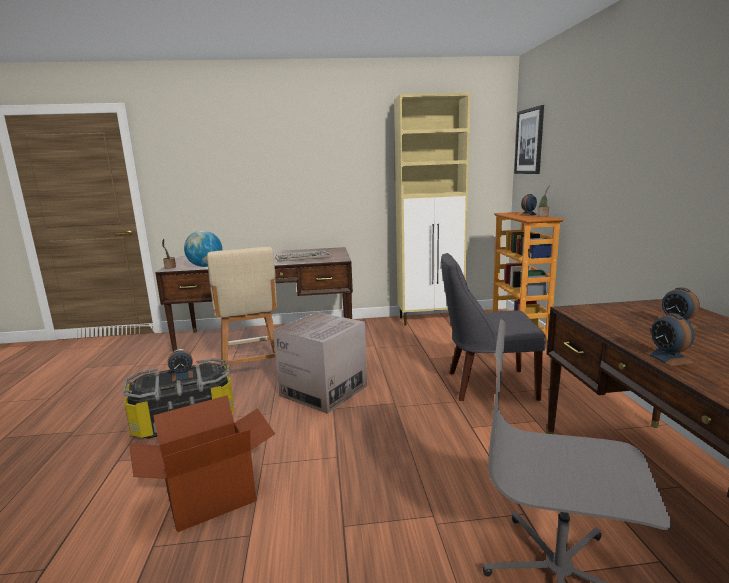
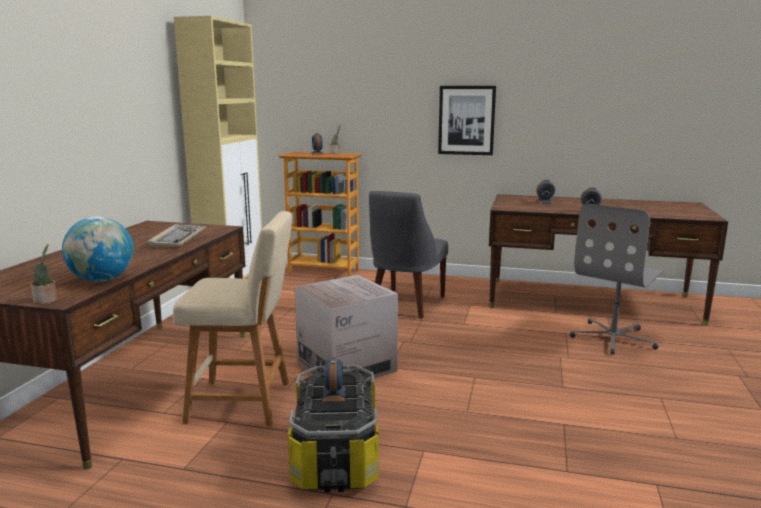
camera: 70 degrees left, 0 degrees up
cardboard box [129,395,275,532] -> none
picture [514,105,544,174] -> picture moved to [438,86,496,155]

